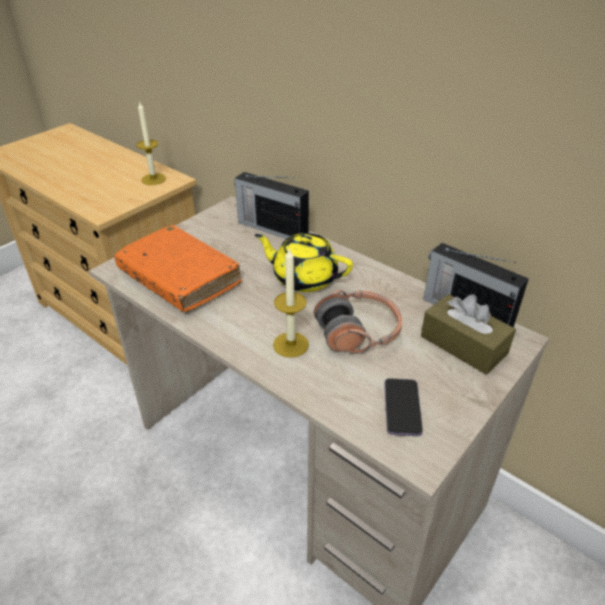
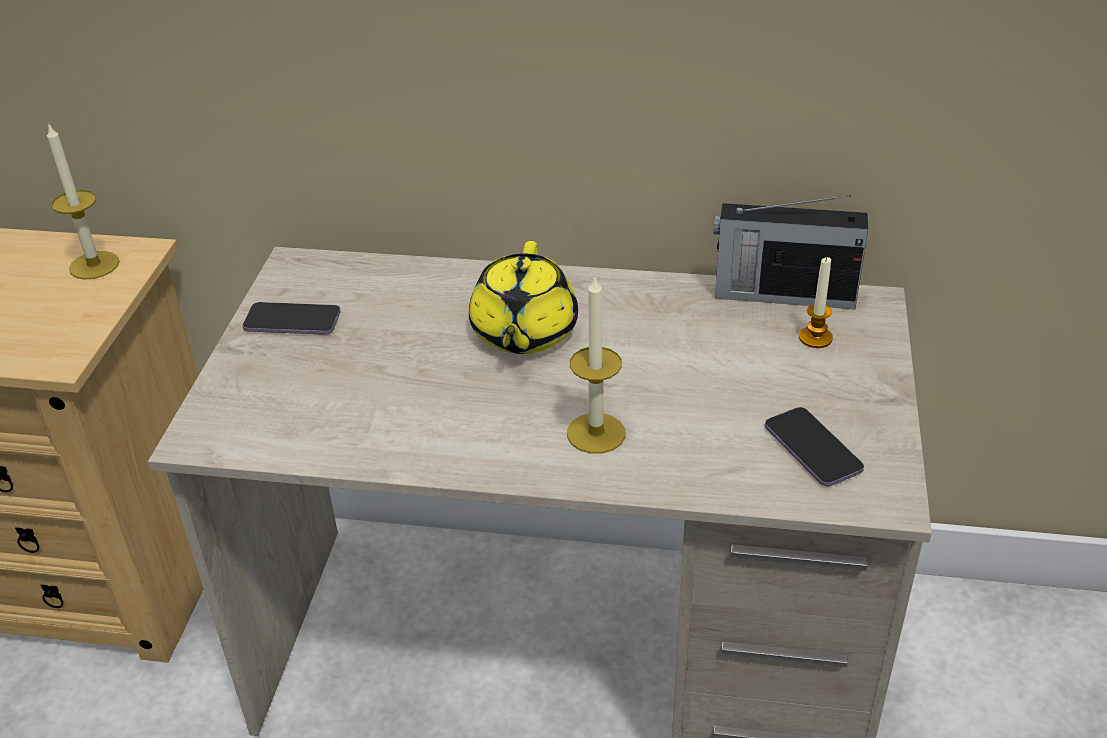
camera: 30 degrees left, 0 degrees up
orange book [114,225,242,312] -> none
radio [234,172,309,239] -> none
yellow teapot [255,233,353,292] -> yellow teapot turned 75 degrees counterclockwise [469,241,578,354]
headphones [314,289,403,354] -> none
brown tissue box [421,294,516,375] -> candle [799,257,833,348]
none -> phone [243,302,341,335]

